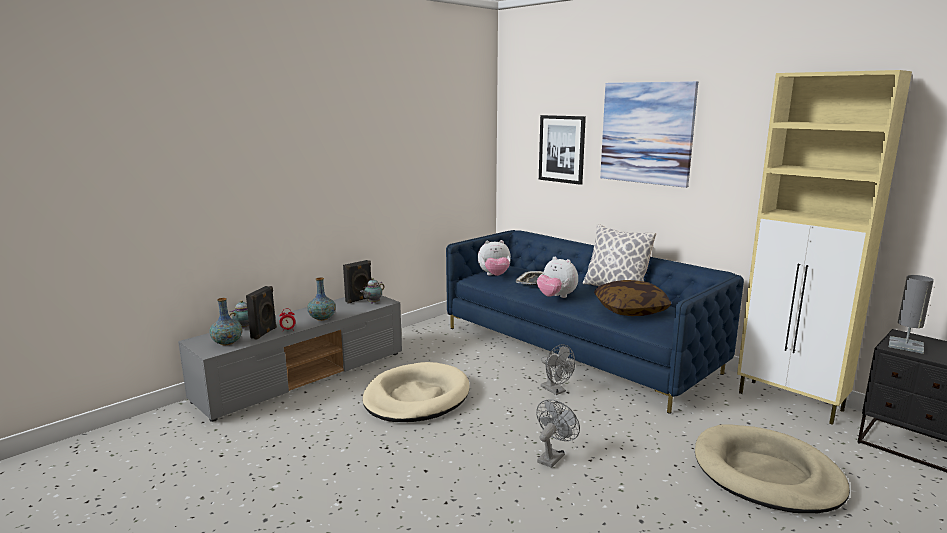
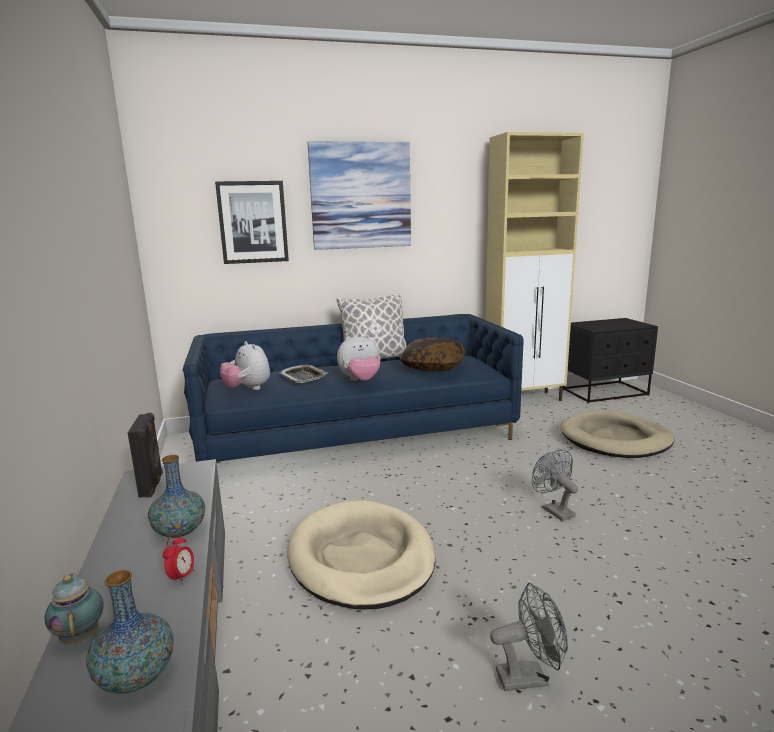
camera: 60 degrees left, 0 degrees up
black speaker [246,286,277,340] -> none
teapot [360,278,384,304] -> none
plush toy [478,240,511,276] -> plush toy turned 120 degrees clockwise [220,341,270,390]
grey fan [541,344,575,395] -> grey fan moved to [490,583,568,691]
grey table lamp [889,275,934,354] -> none

